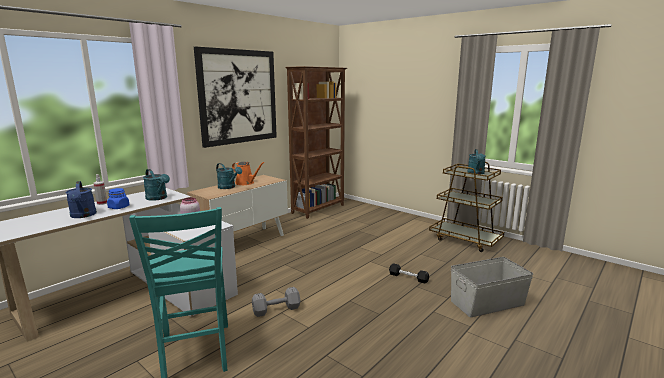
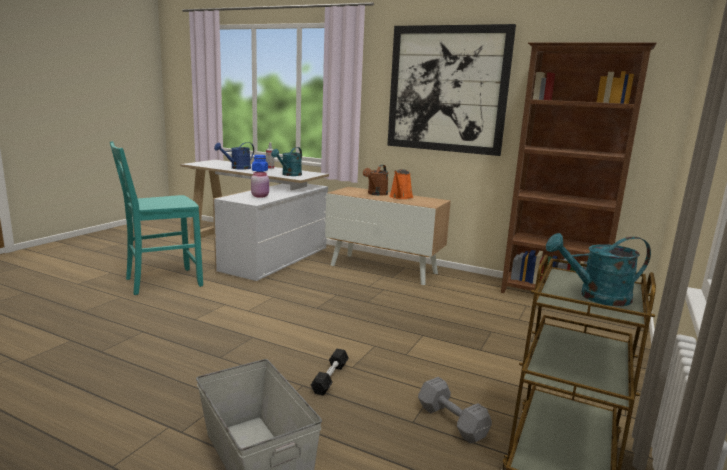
camera: 75 degrees right, 0 degrees up
turquoise watering can [216,163,242,189] -> brown watering can [363,165,389,196]
grey dumbbell [252,287,301,317] -> grey dumbbell moved to [418,377,492,444]

